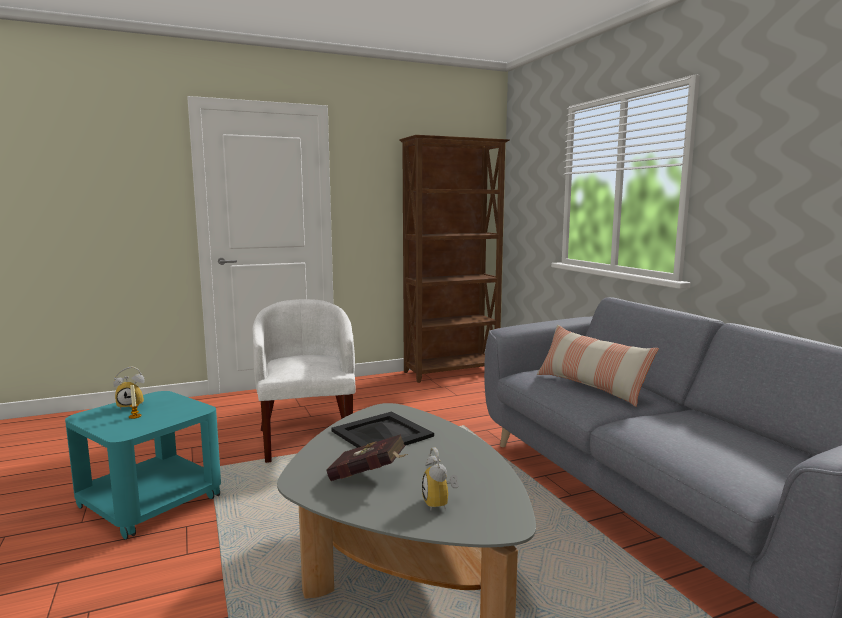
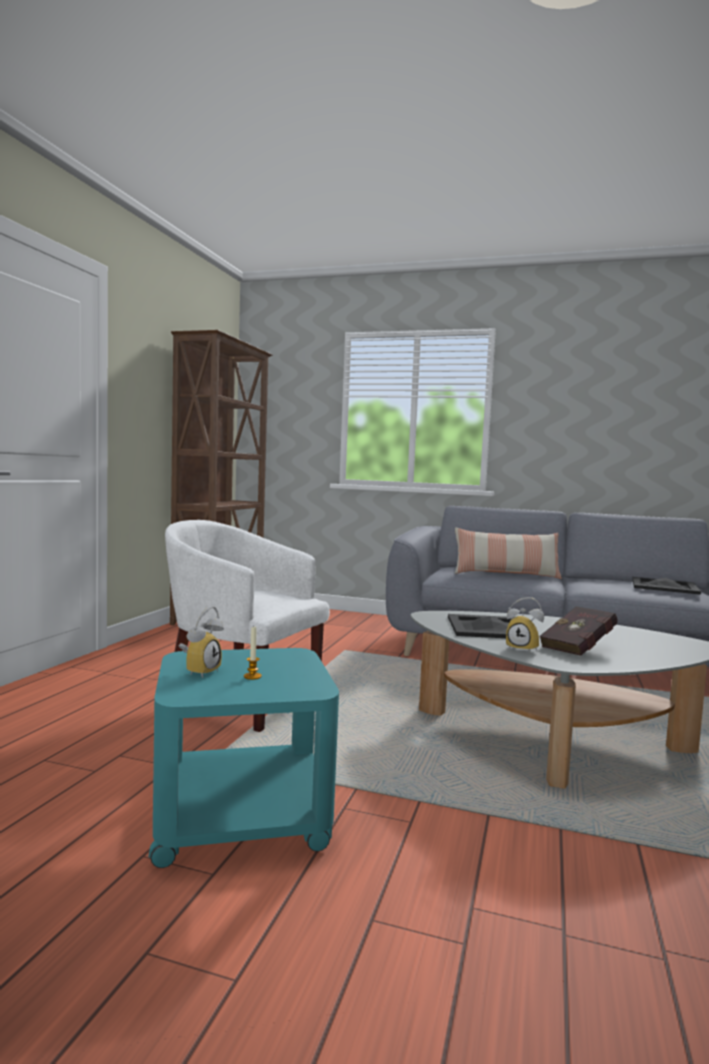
camera: 50 degrees left, 5 degrees down
alarm clock [422,448,459,511] -> alarm clock moved to [506,597,544,652]
none -> black tray [632,577,701,595]

